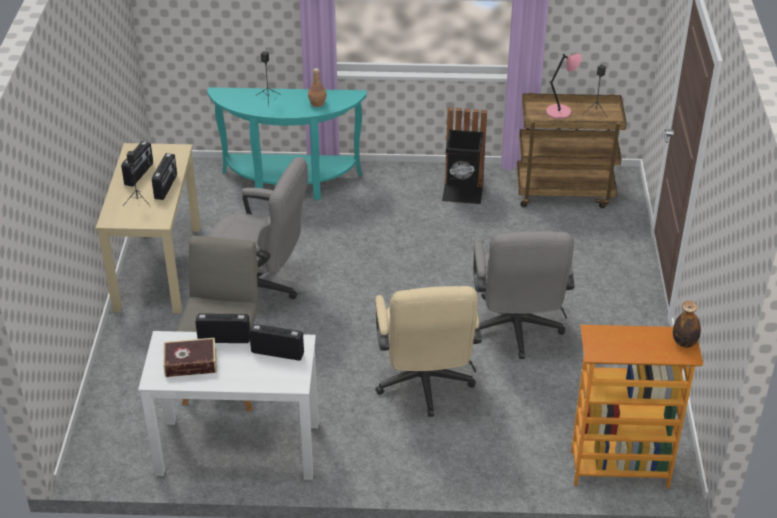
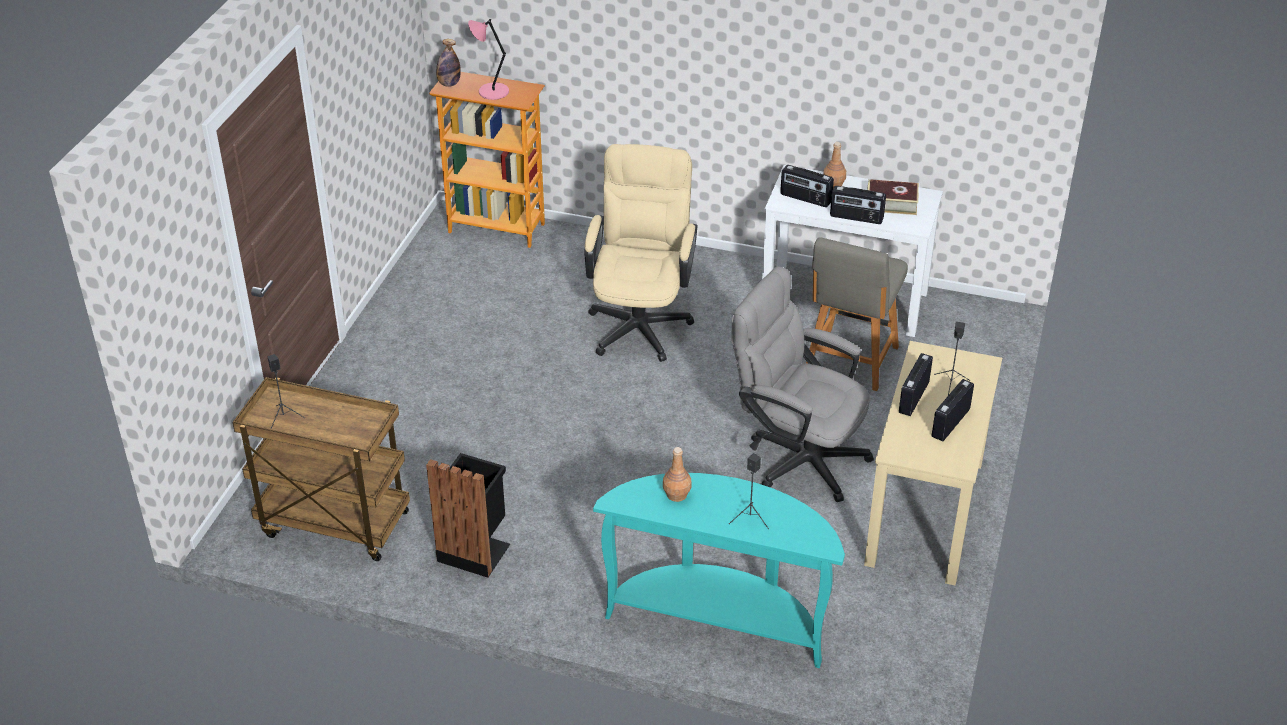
camera: 165 degrees left, 0 degrees up
grey office chair [473,231,574,359] -> none
pink table lamp [546,53,582,119] -> pink table lamp moved to [468,19,509,100]
none -> brown bottle [823,142,846,188]

